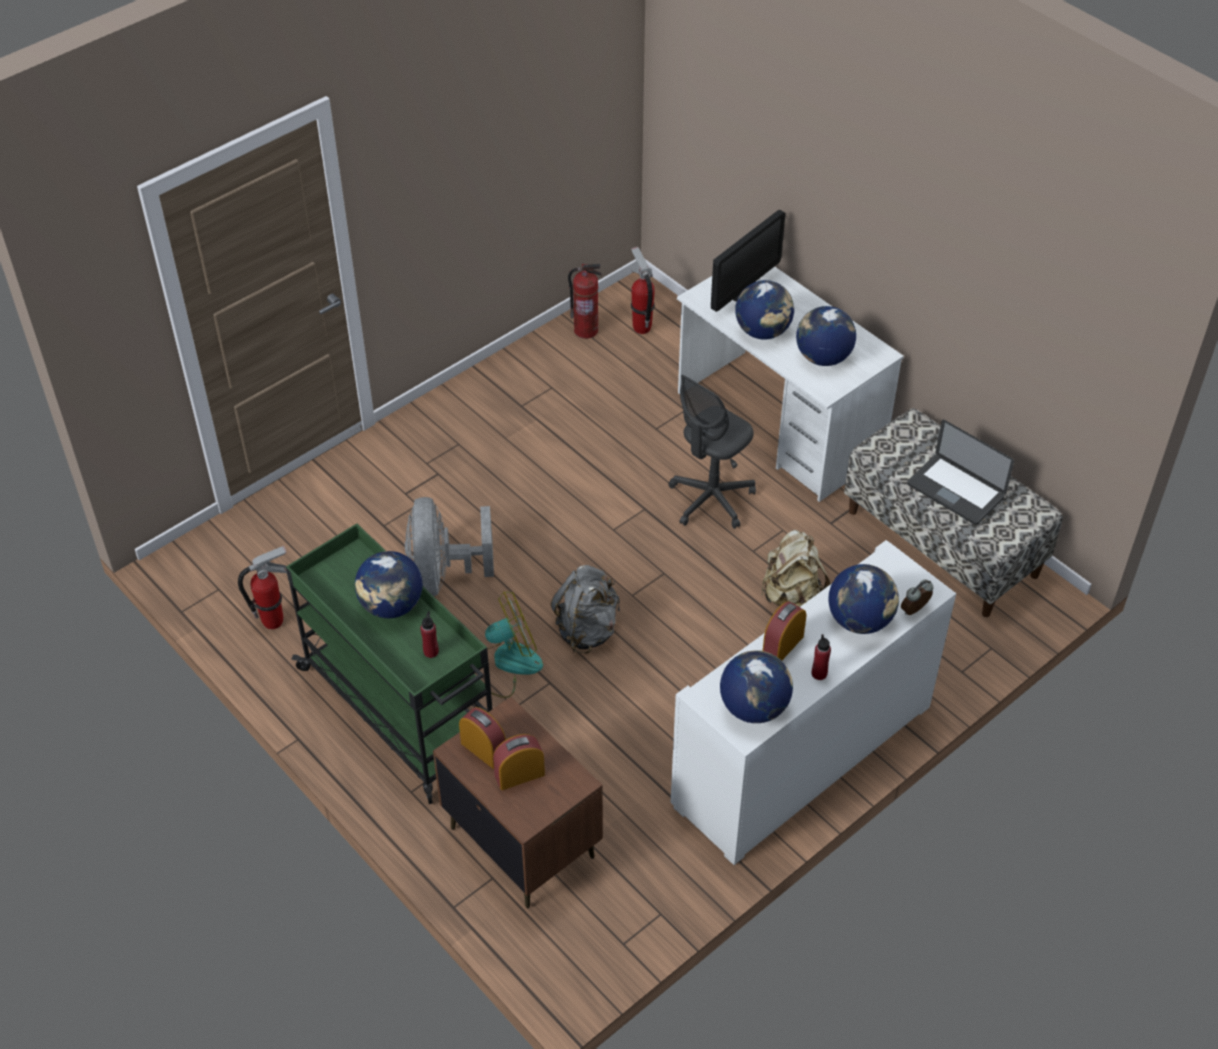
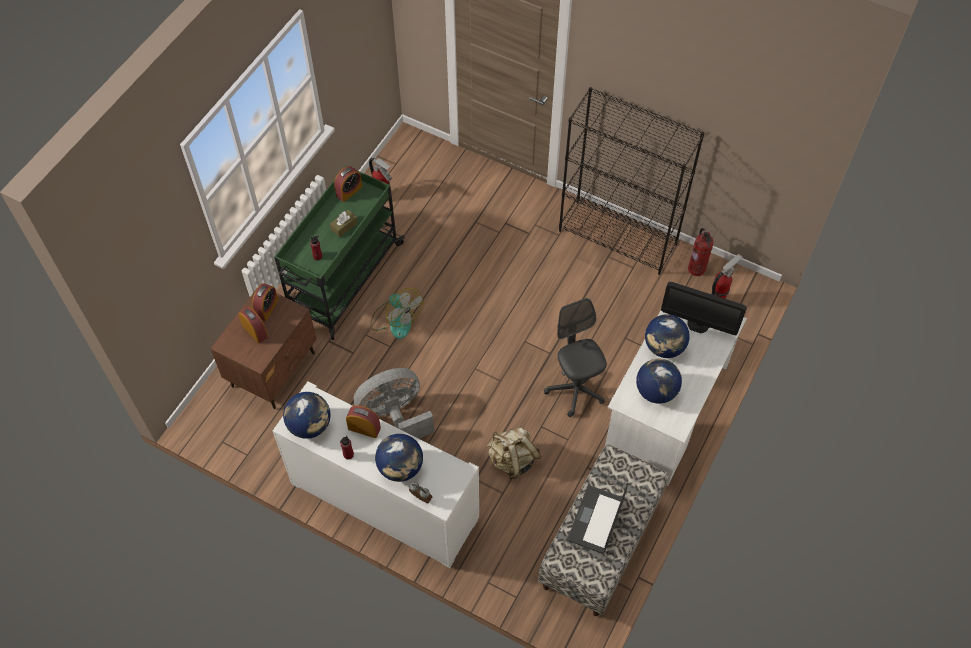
camera: 70 degrees right, 10 degrees up
globe [355,551,423,618] -> brown tissue box [330,210,358,237]
grey fan [405,497,494,596] -> grey fan moved to [354,368,434,439]
grey backpack [551,565,620,654] -> none
grey office chair [668,375,756,529] -> grey office chair turned 45 degrees clockwise [544,298,607,417]
none -> alarm clock [334,166,362,202]
none -> black bookcase [559,87,705,275]

